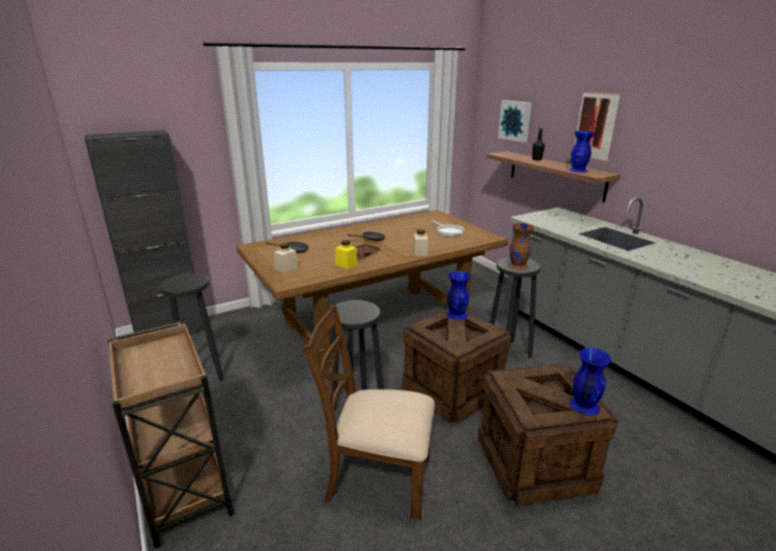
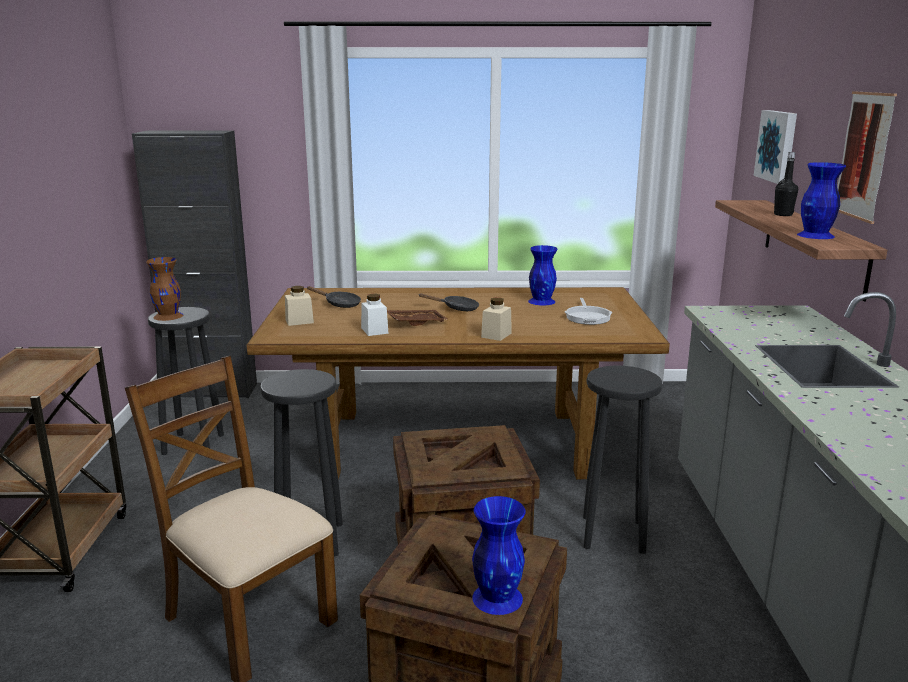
camera: 30 degrees right, 5 degrees down
yellow jar [335,240,358,269] -> white jar [361,294,389,336]
blue vase [446,271,471,320] -> blue vase moved to [528,245,558,306]
brown vase [508,223,534,270] -> brown vase moved to [146,257,183,321]

